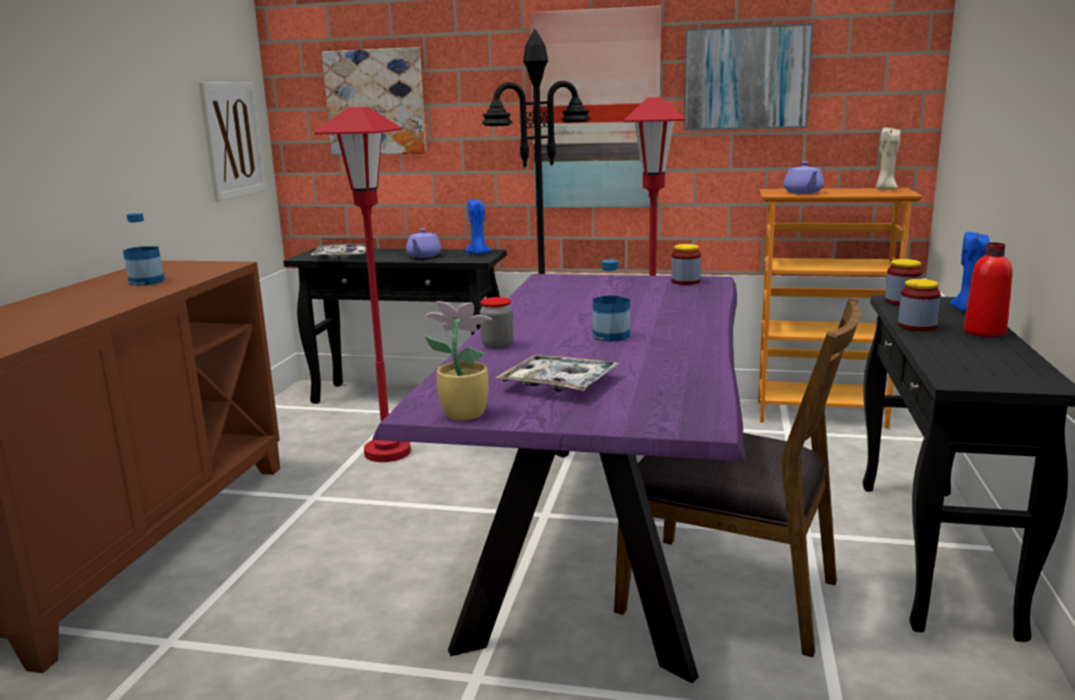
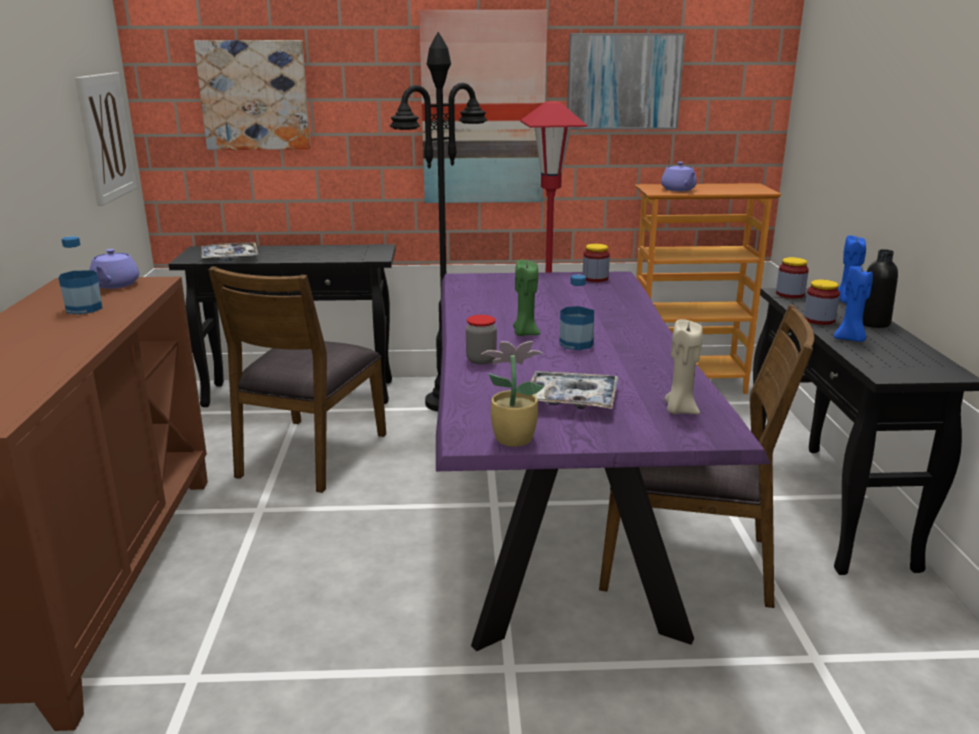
camera: 15 degrees left, 5 degrees up
red floor lamp [314,107,411,462] -> brown chair [208,266,386,493]
purple teapot [406,228,441,258] -> purple teapot moved to [89,249,139,289]
blue candle [465,199,492,254] -> blue candle moved to [834,265,873,342]
beige candle [876,126,901,190] -> beige candle moved to [664,319,703,414]
red bottle [964,242,1012,337] -> black bottle [863,249,898,328]
none -> green candle [513,260,540,336]

